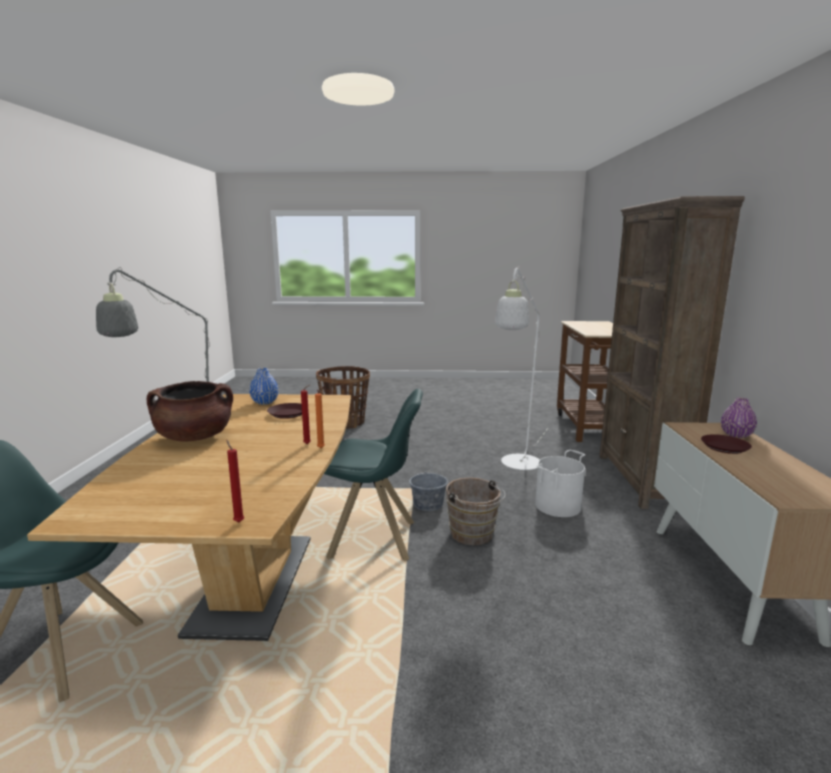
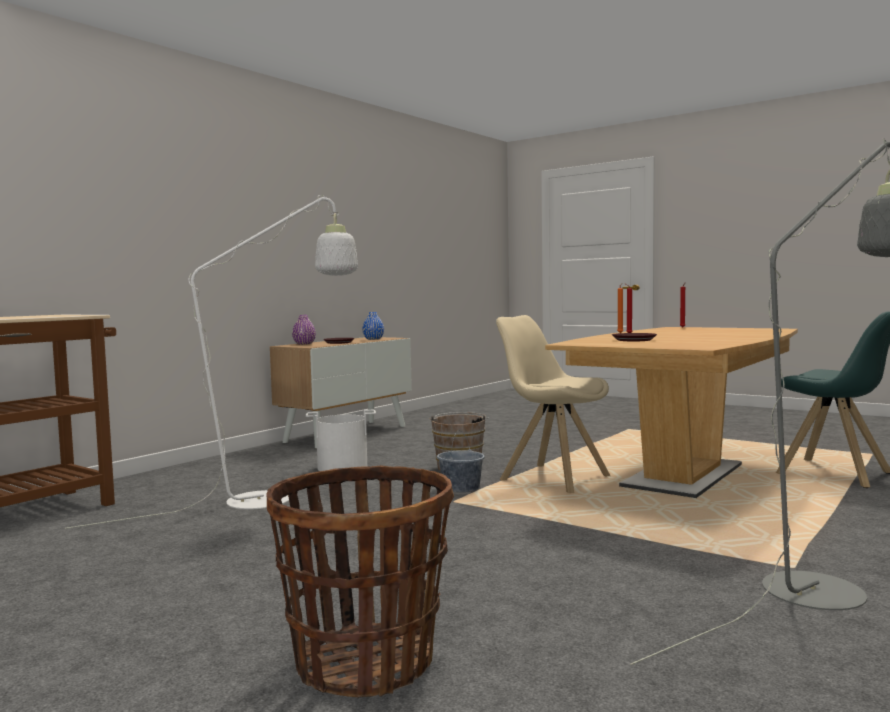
camera: 145 degrees left, 10 degrees down
brown cooking pot [146,381,233,441] -> none
blue vase [249,368,278,405] -> blue vase moved to [362,312,384,340]
turquoise chair [324,389,423,561] -> beige chair [496,315,611,493]
brown bookcase [599,196,745,509] -> none

